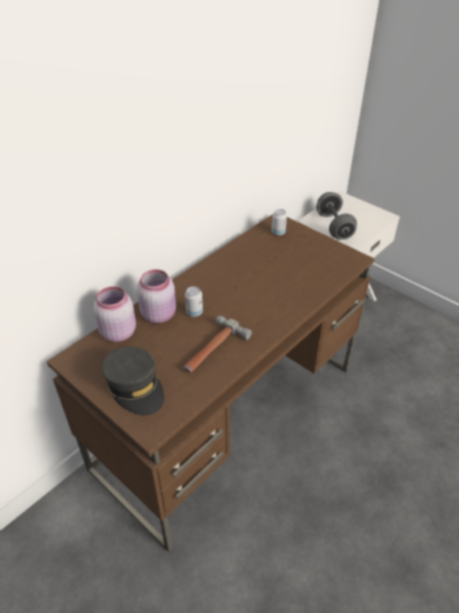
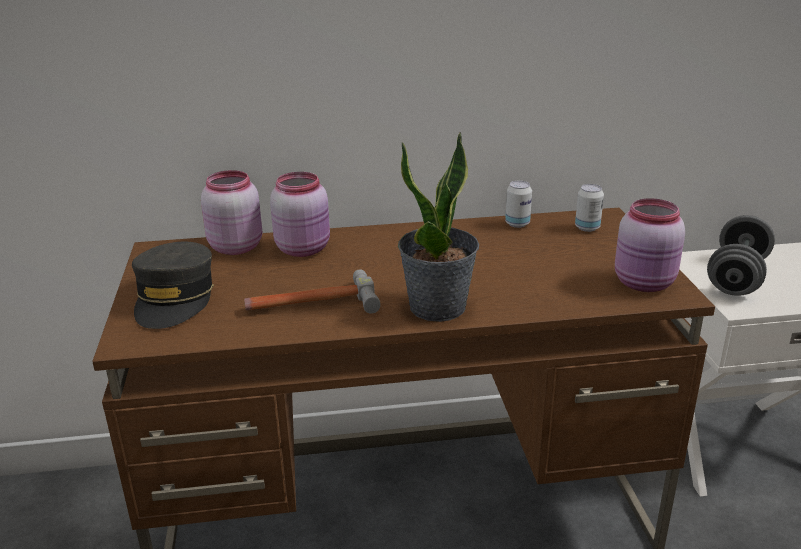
camera: 40 degrees right, 15 degrees down
can [185,286,203,317] -> can moved to [505,181,532,228]
none -> potted plant [398,132,479,322]
none -> pink jar [615,198,685,292]

